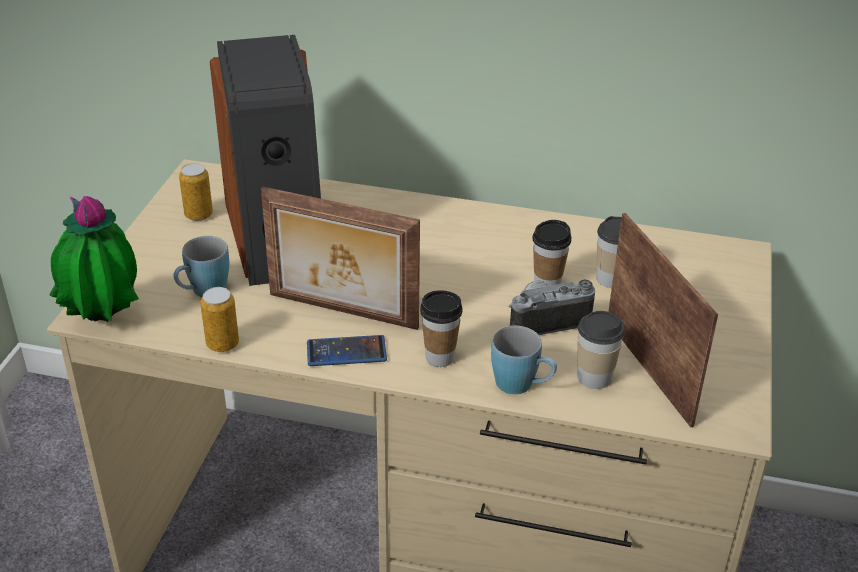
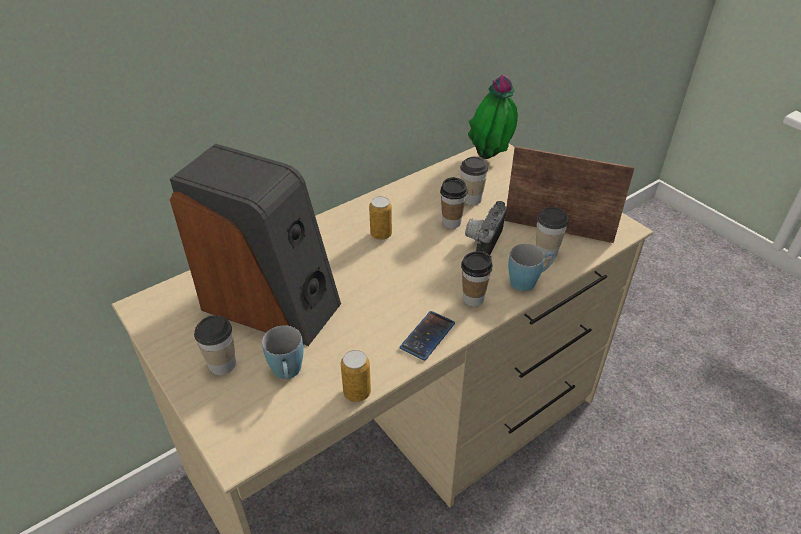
camera: 50 degrees left, 5 degrees up
potted plant [49,196,139,322] -> potted plant moved to [468,75,518,159]
can [179,163,213,221] -> can moved to [369,196,392,240]
picture frame [261,186,420,330] -> none
none -> cup [194,315,236,375]

